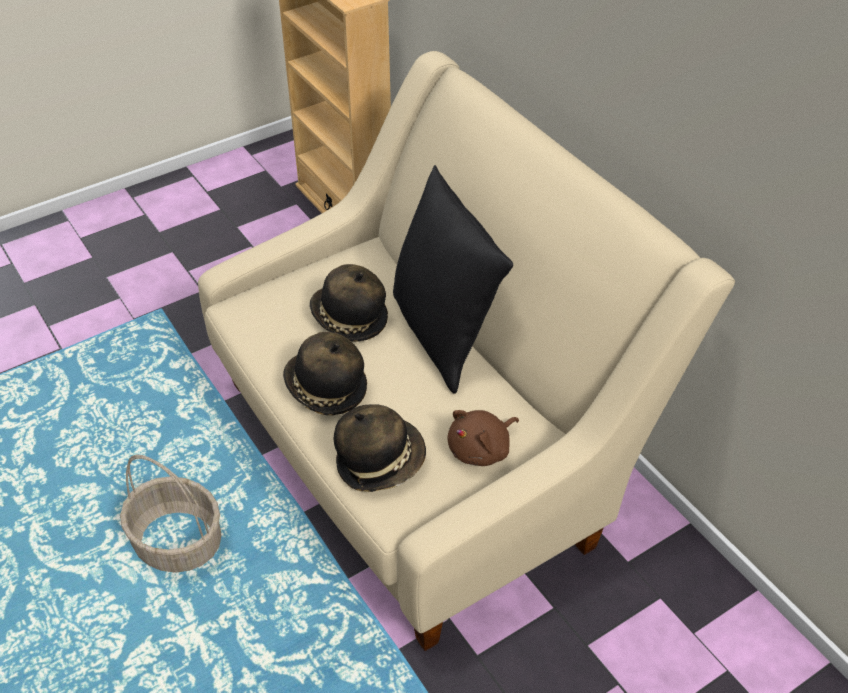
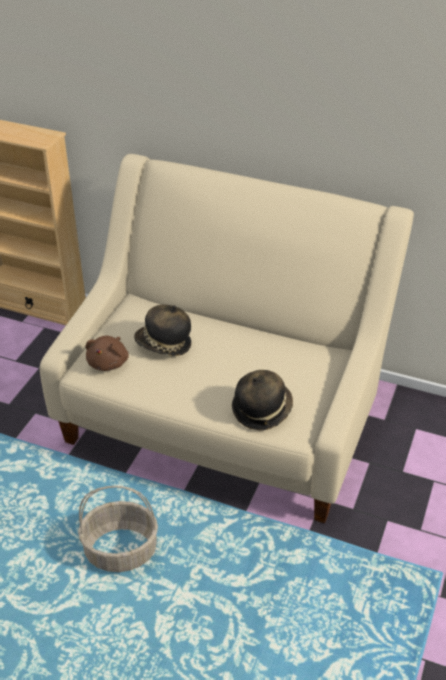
camera: 35 degrees left, 5 degrees down
hat [283,332,367,415] -> none
black pillow [393,165,513,394] -> none
brown plush toy [448,410,519,466] -> brown plush toy moved to [86,336,129,371]

